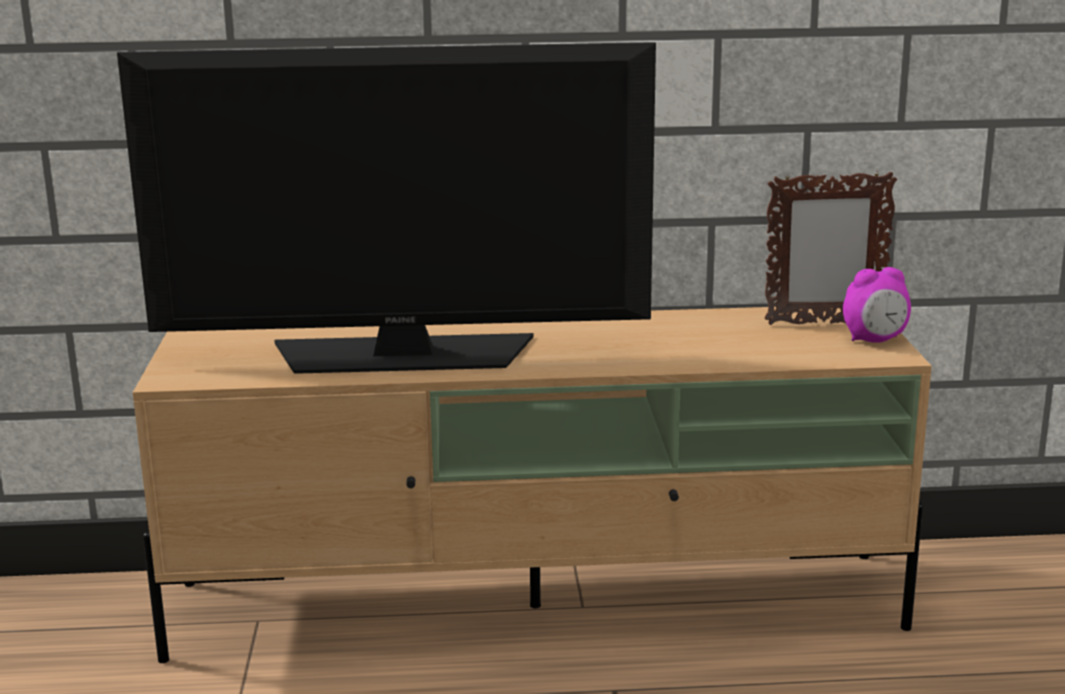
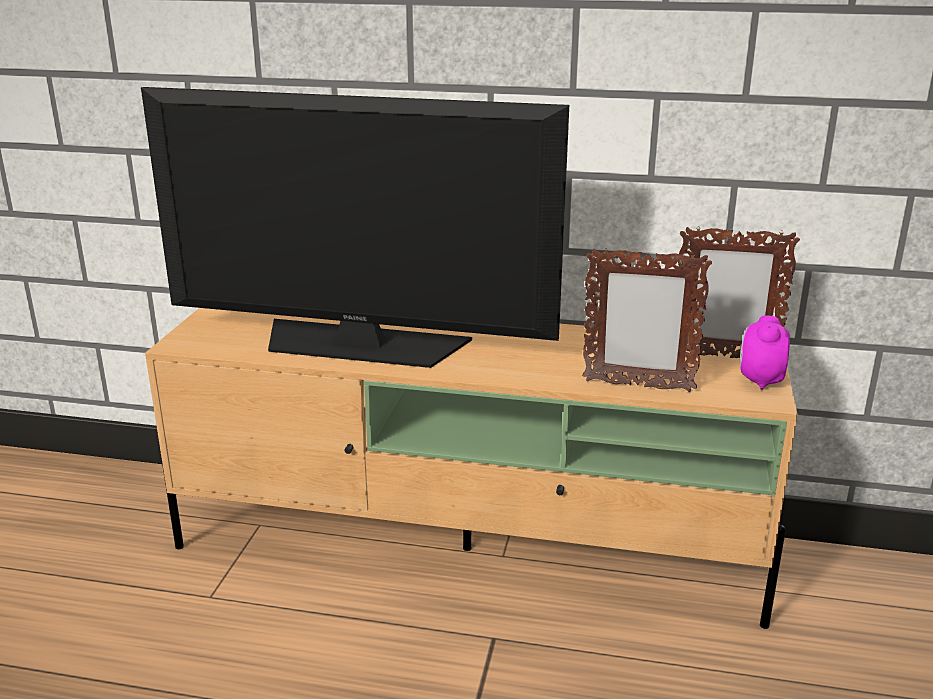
camera: 15 degrees right, 5 degrees up
alarm clock [843,267,911,343] -> alarm clock turned 105 degrees clockwise [740,315,790,390]
none -> picture frame [582,248,712,392]

